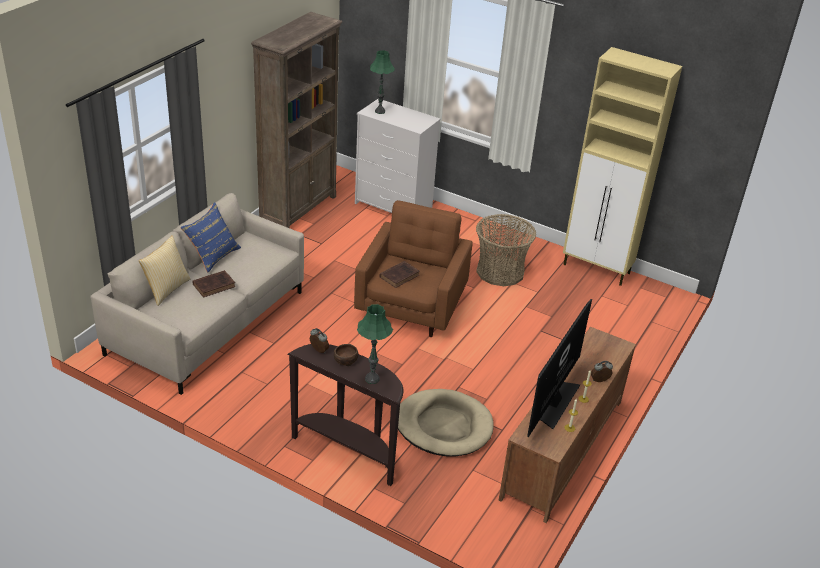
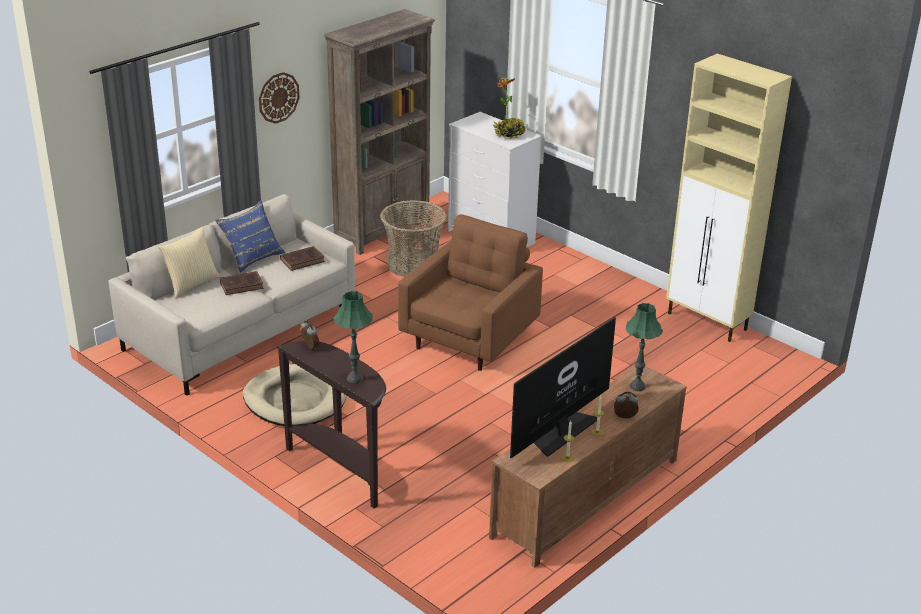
camera: 15 degrees right, 5 degrees down
brown bowl [334,344,358,366] -> none
green table lamp [370,50,395,114] -> green table lamp moved to [625,303,663,391]
brown book [379,261,420,288] -> brown book moved to [280,246,325,271]
beige dog bed [398,389,494,457] -> beige dog bed moved to [243,364,347,426]
basket [476,214,537,286] -> basket moved to [380,200,447,277]
none -> wall clock [259,72,300,124]
none -> potted plant [493,78,526,139]

